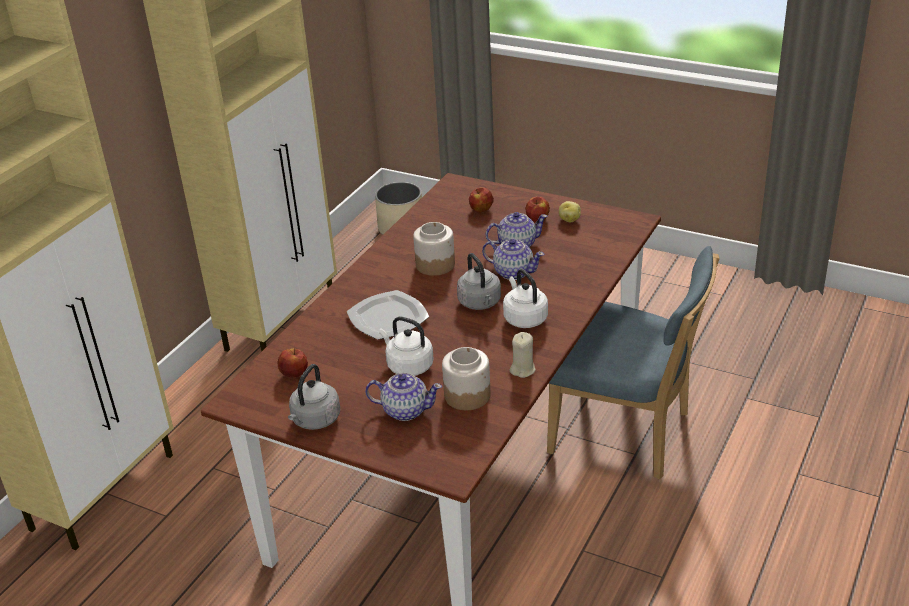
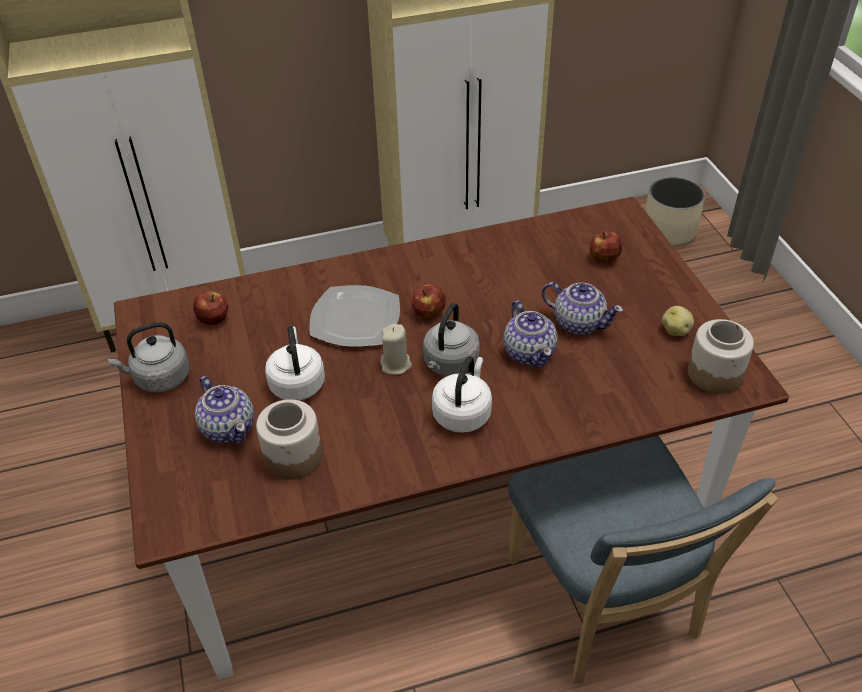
camera: 45 degrees right, 10 degrees up
jar [413,222,455,276] -> jar moved to [688,319,754,394]
beige candle [510,332,536,378] -> beige candle moved to [380,324,412,375]
apple [525,197,550,222] -> apple moved to [412,284,446,319]

